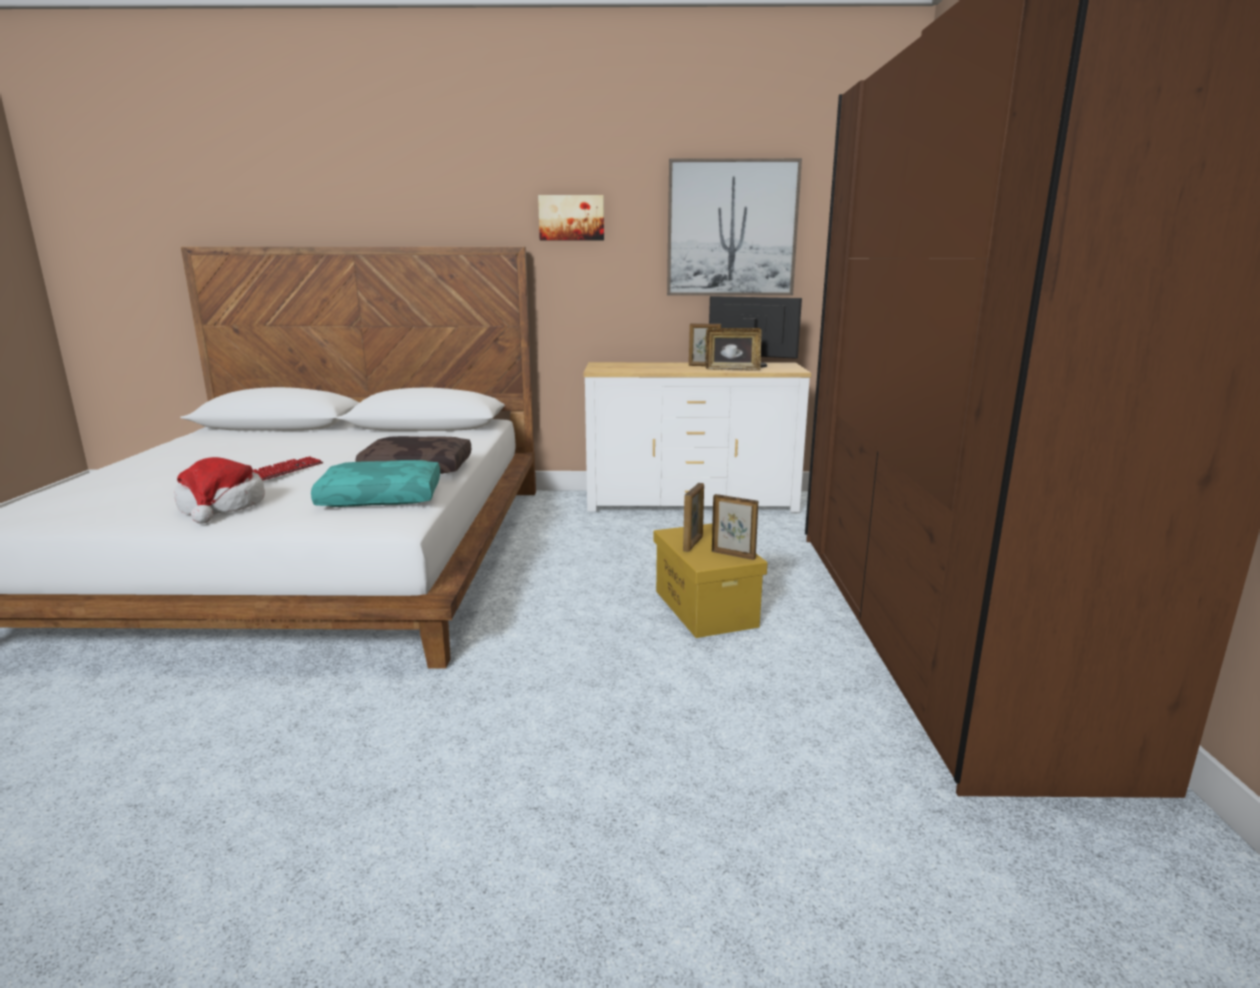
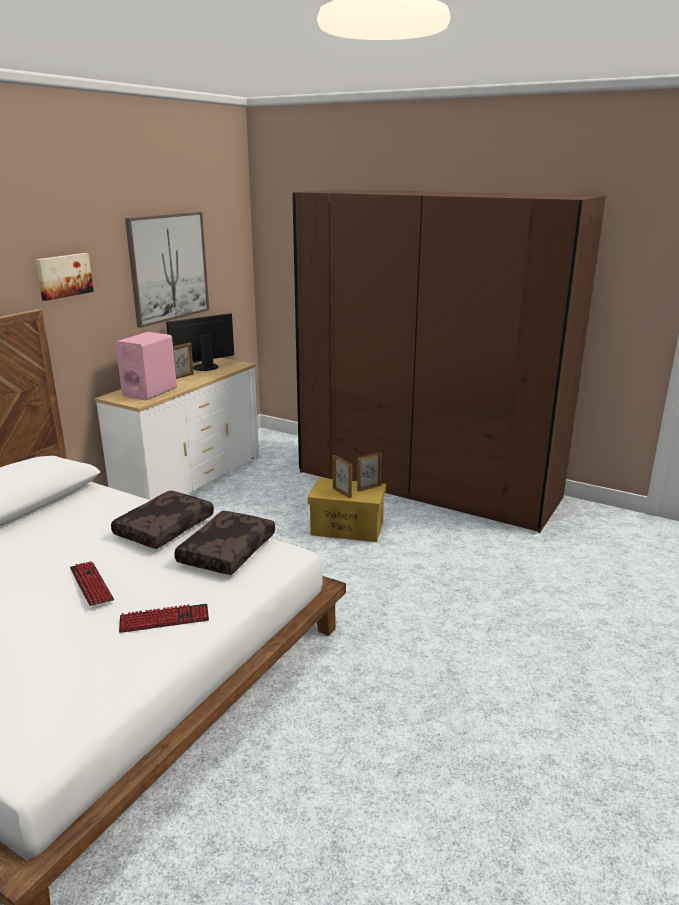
camera: 60 degrees left, 5 degrees up
hat [174,457,265,524] -> keyboard [119,604,209,633]
turquoise pillow [311,460,440,507] -> brown pillow [174,511,275,575]
picture frame [705,328,762,371] -> none
none -> pink speaker [115,332,177,400]

